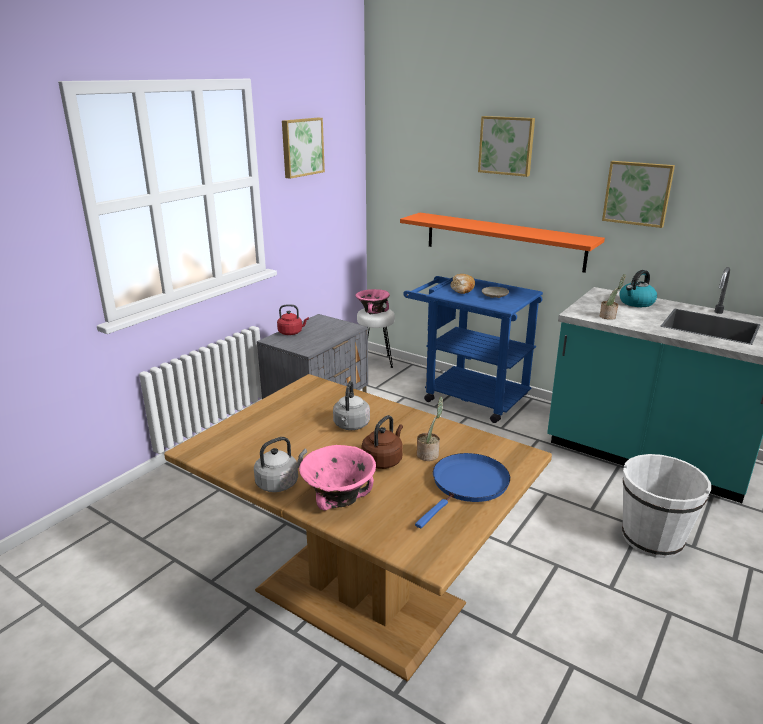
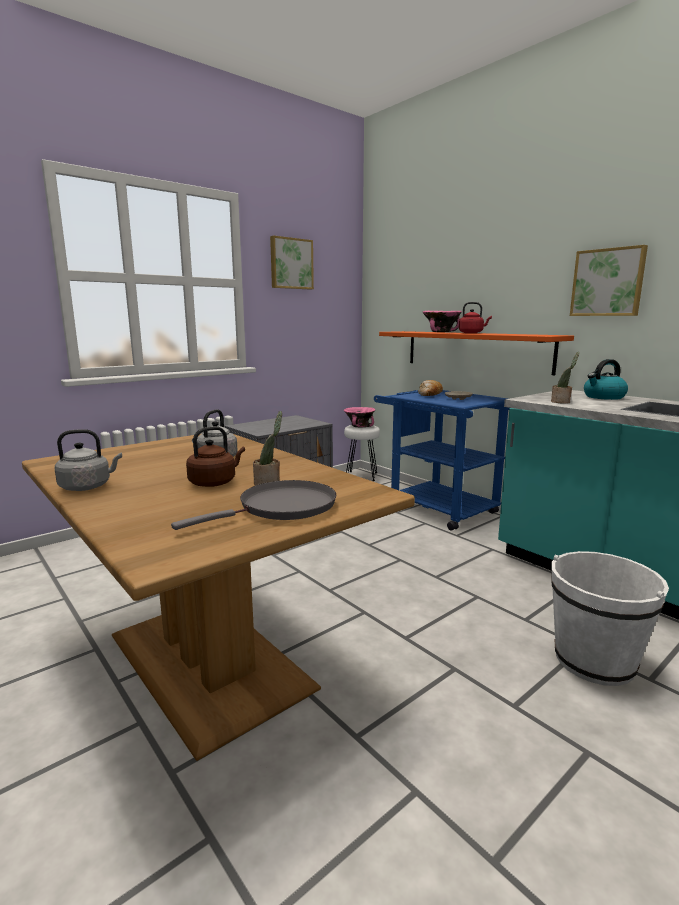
camera: 15 degrees right, 10 degrees down
red kettle [277,304,309,335] -> red kettle moved to [459,302,492,333]
pink bowl [299,445,376,511] -> pink bowl moved to [422,311,462,332]
blue frying pan [415,453,510,529] -> grey frying pan [171,480,337,530]
picture [478,116,535,177] -> none

